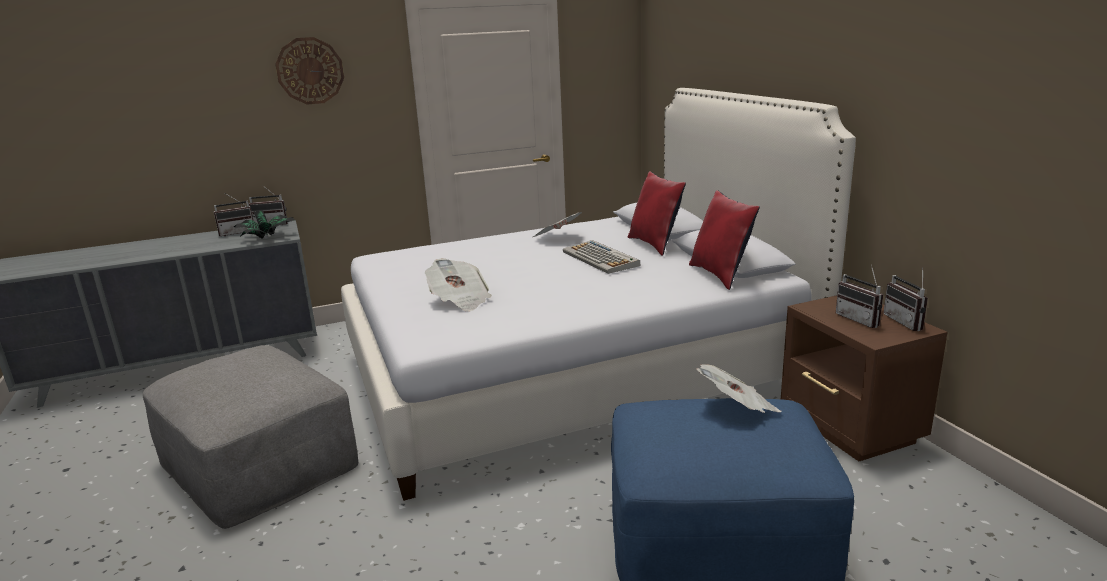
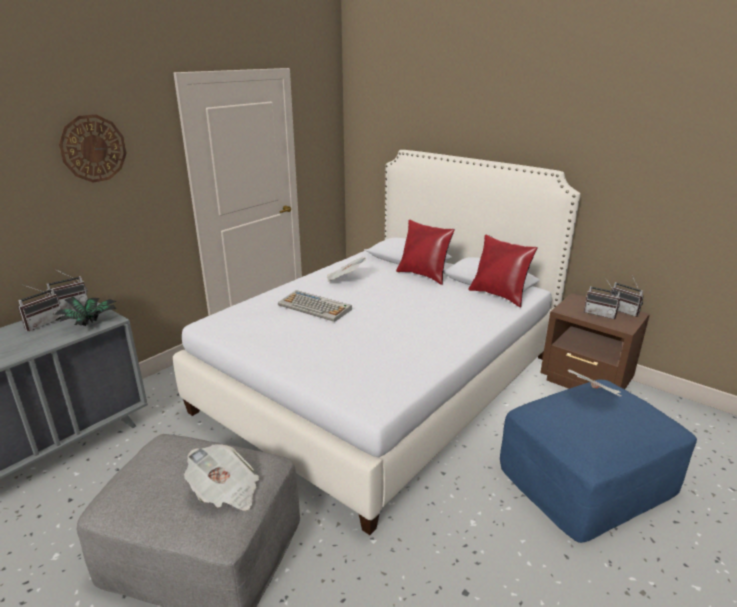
camera: 30 degrees left, 5 degrees up
newspaper [425,258,492,312] -> newspaper moved to [184,444,259,511]
keyboard [563,240,640,274] -> keyboard moved to [278,290,352,322]

